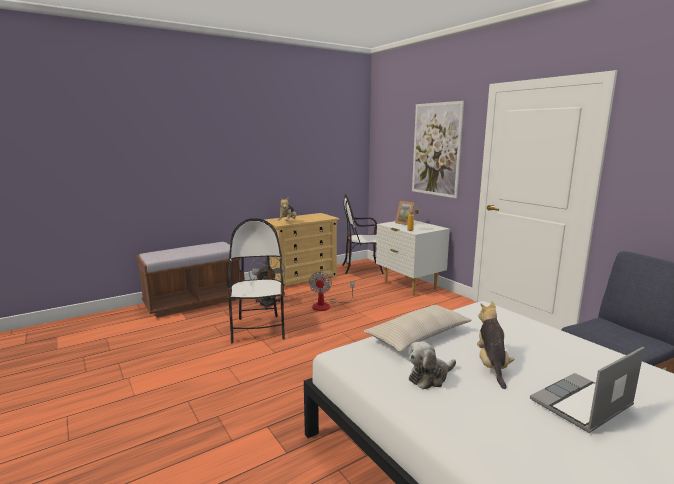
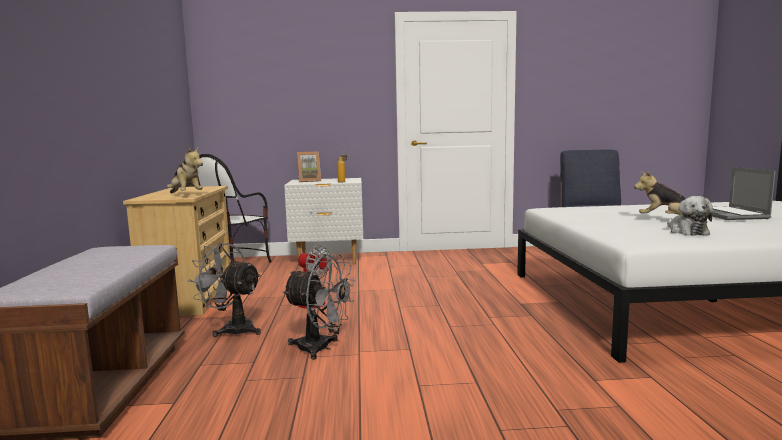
camera: 60 degrees left, 5 degrees down
chair [227,218,285,343] -> grey fan [282,254,356,360]
beige pillow [364,305,472,352] -> none
picture [412,101,464,198] -> none

